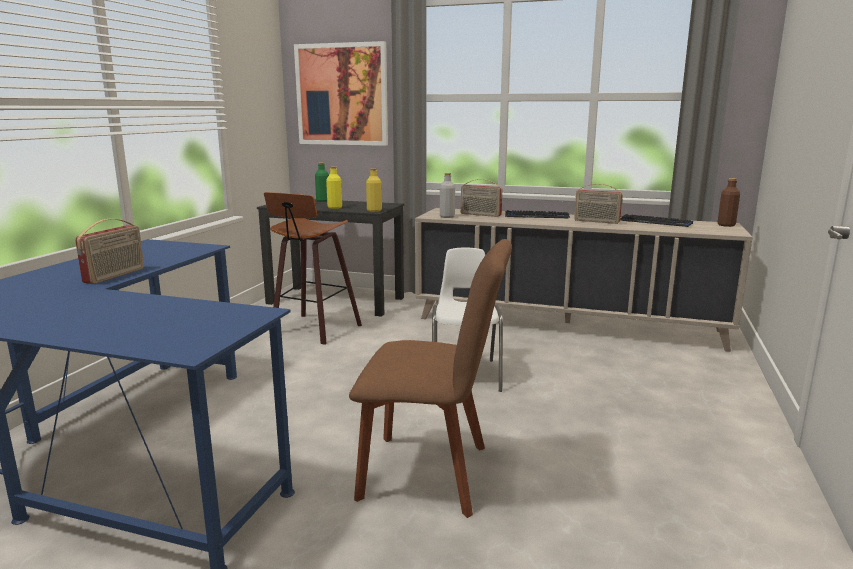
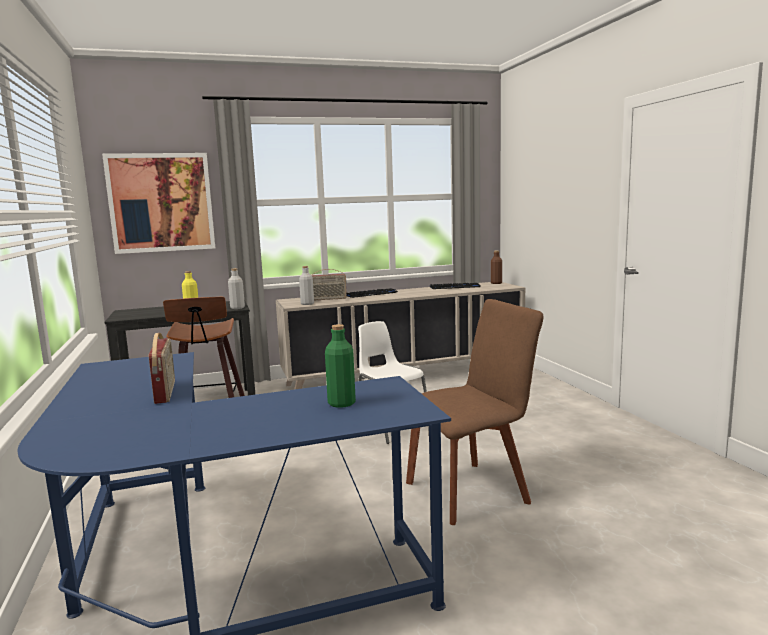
camera: 35 degrees left, 5 degrees down
green bottle [315,162,329,202] -> green bottle moved to [325,324,356,408]
yellow bottle [366,168,382,212] -> grey bottle [228,268,245,309]
radio [574,184,623,224] -> none

